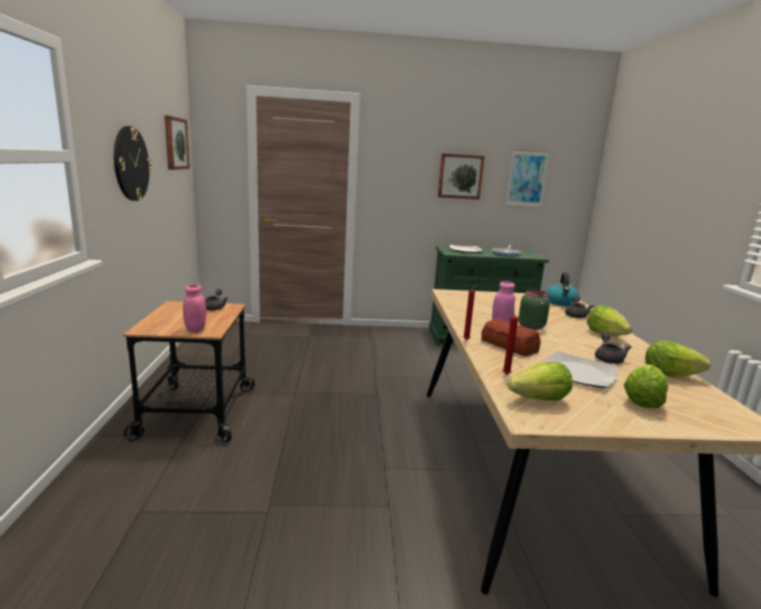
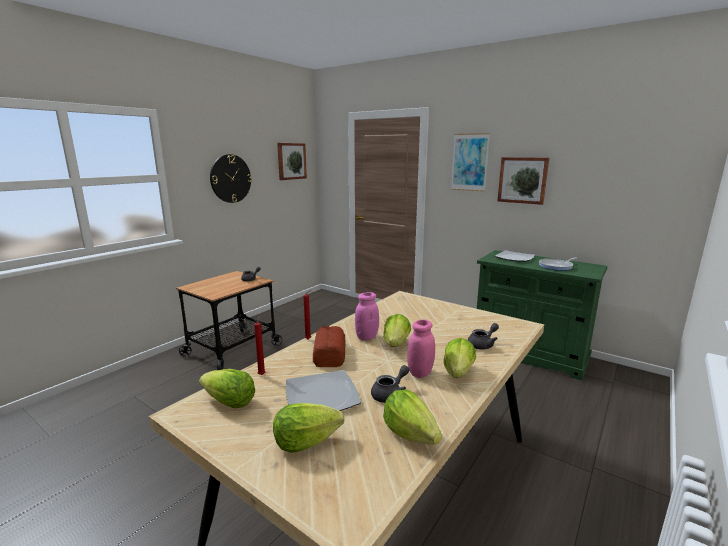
camera: 40 degrees right, 0 degrees up
pink jar [183,284,207,332] -> pink jar moved to [407,319,435,378]
picture [506,149,549,208] -> picture moved to [451,133,490,192]
green jar [518,290,550,330] -> lettuce [383,314,411,347]
kettle [546,272,580,306] -> none

